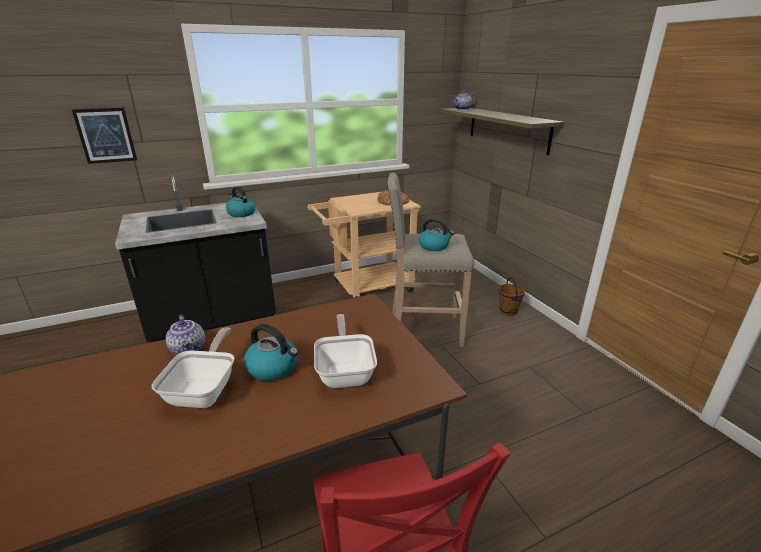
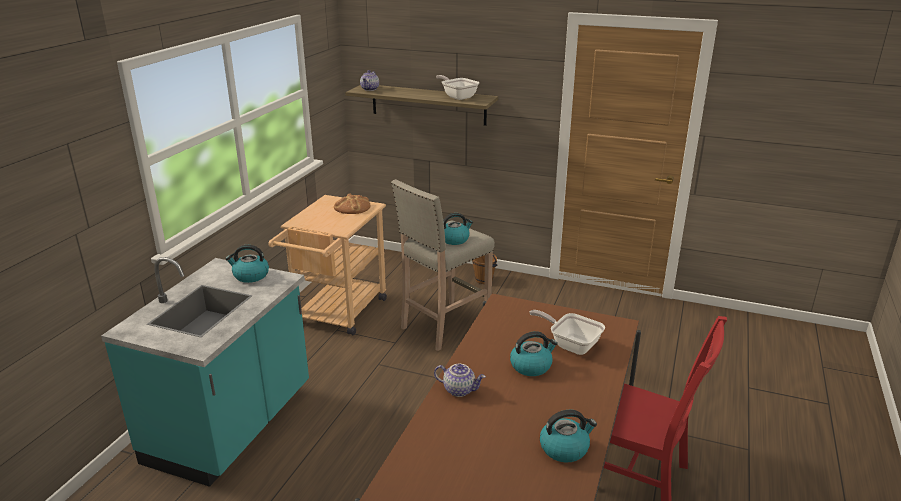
camera: 45 degrees left, 0 degrees up
picture [72,108,137,164] -> none
black counter [115,174,276,343] -> turquoise counter [101,257,309,487]
frying pan [152,327,234,408] -> frying pan moved to [436,75,479,100]
none -> kettle [540,410,597,462]

